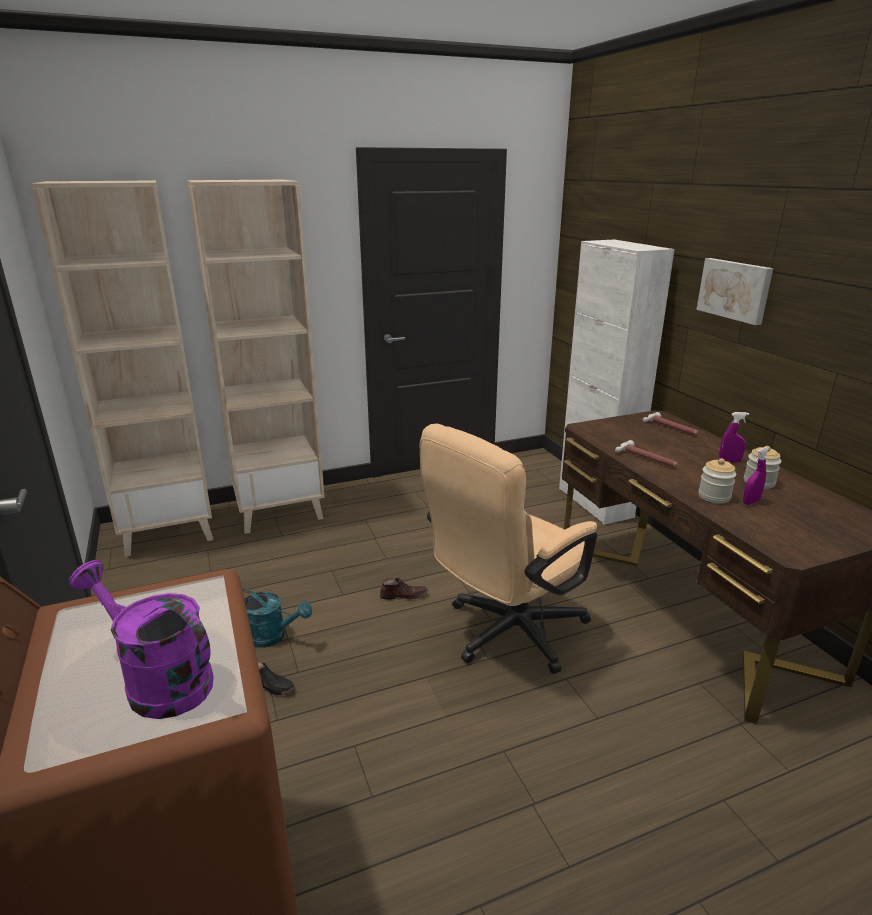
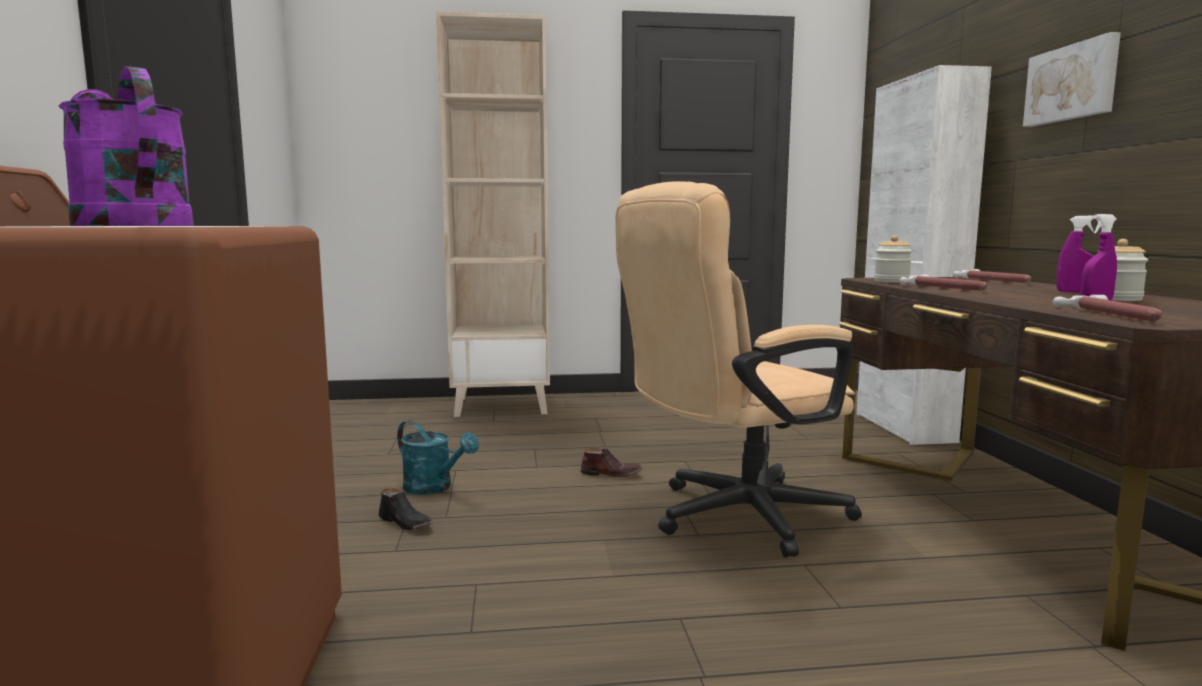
camera: 15 degrees right, 15 degrees down
beige bookcase [32,180,213,557] -> none
jar [698,458,736,503] -> jar moved to [874,235,912,283]
none -> hammer [1053,295,1162,321]

